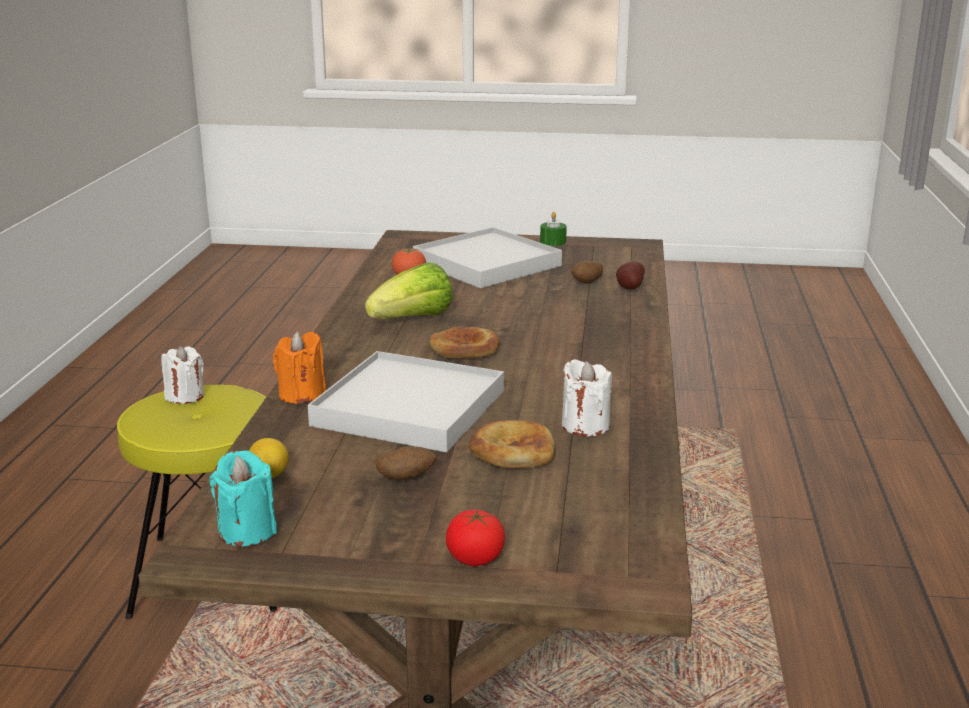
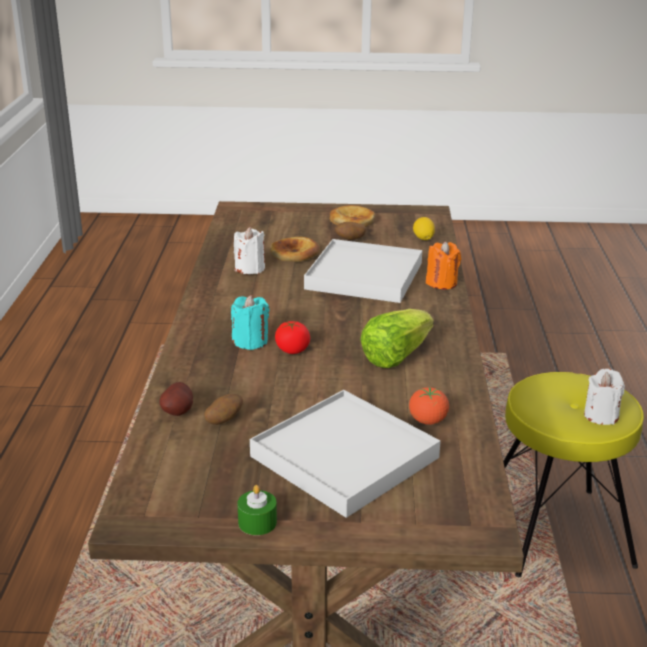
camera: 175 degrees right, 5 degrees up
turquoise candle [209,450,277,547] -> turquoise candle moved to [231,295,269,350]
bread [429,326,500,359] -> bread moved to [329,205,375,227]
tomato [446,509,505,566] -> tomato moved to [275,321,310,354]

